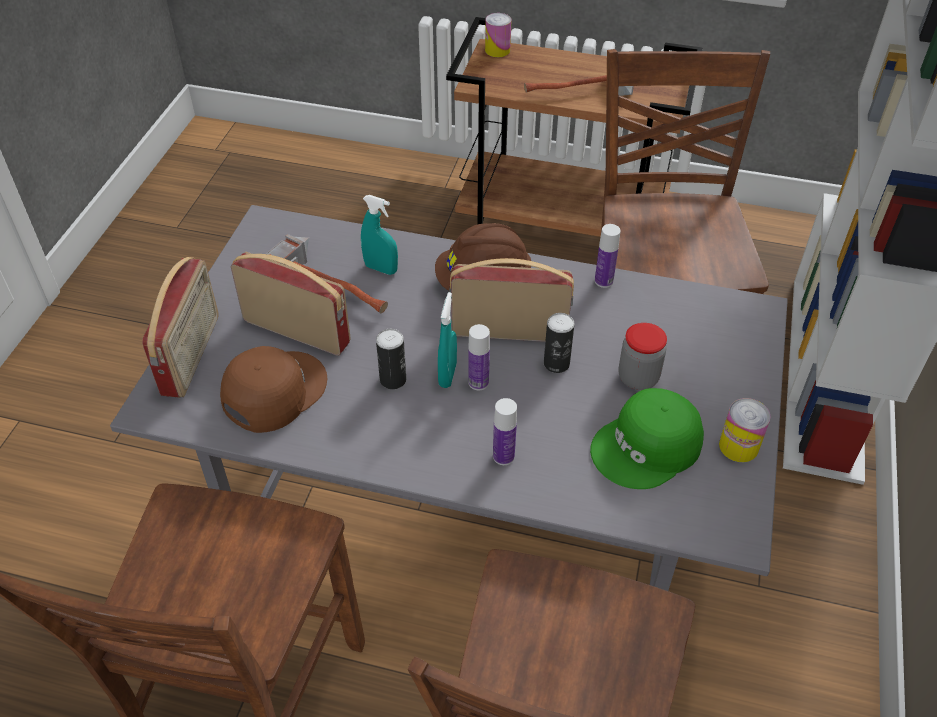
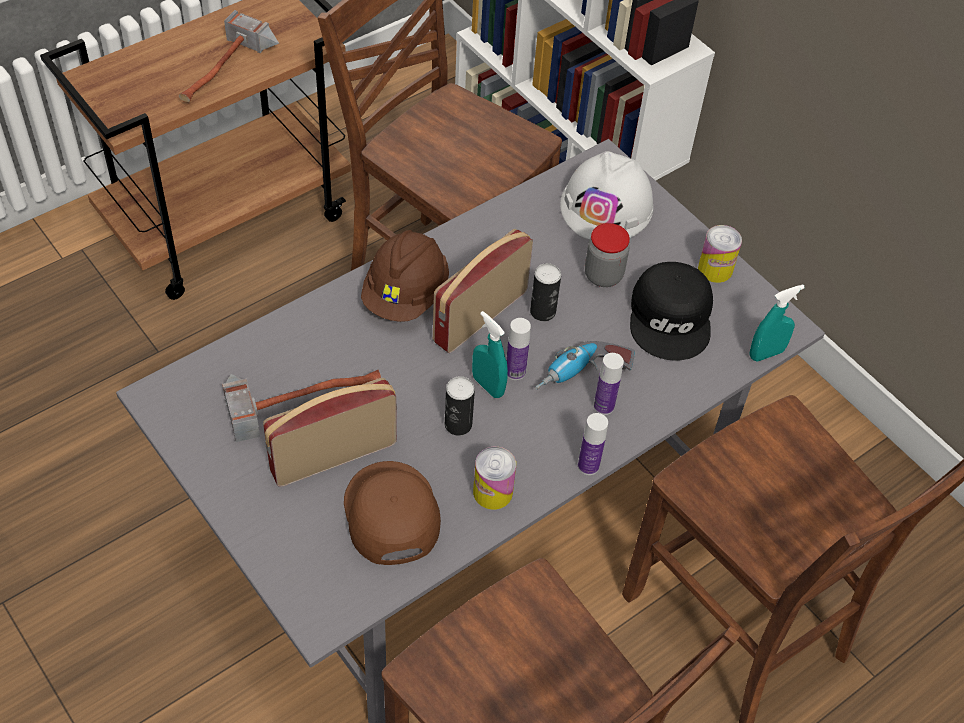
camera: 55 degrees left, 5 degrees up
radio [142,257,219,398] -> none
turquoise spray bottle [361,195,398,275] -> turquoise spray bottle moved to [750,284,805,361]
can [485,13,512,57] -> can moved to [473,447,516,510]
green cap [590,388,704,489] -> black cap [630,262,713,361]
bottle [595,224,621,288] -> bottle moved to [578,413,608,475]
none -> power drill [535,341,635,390]
none -> white hard hat [560,151,653,240]

